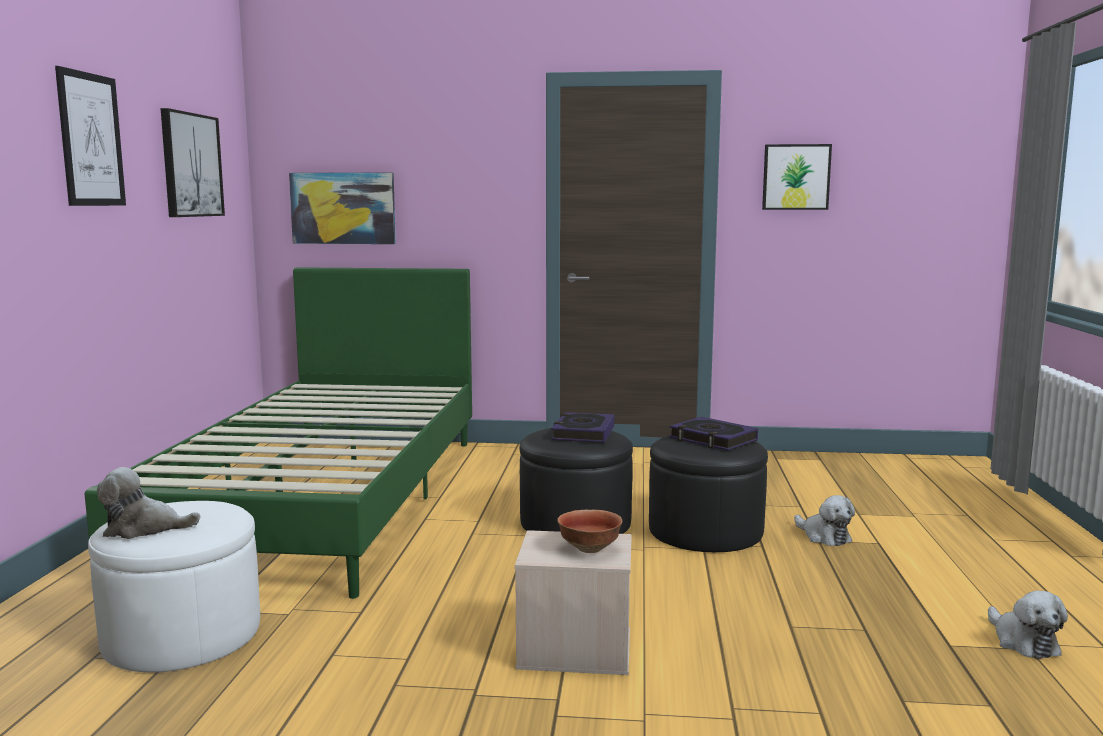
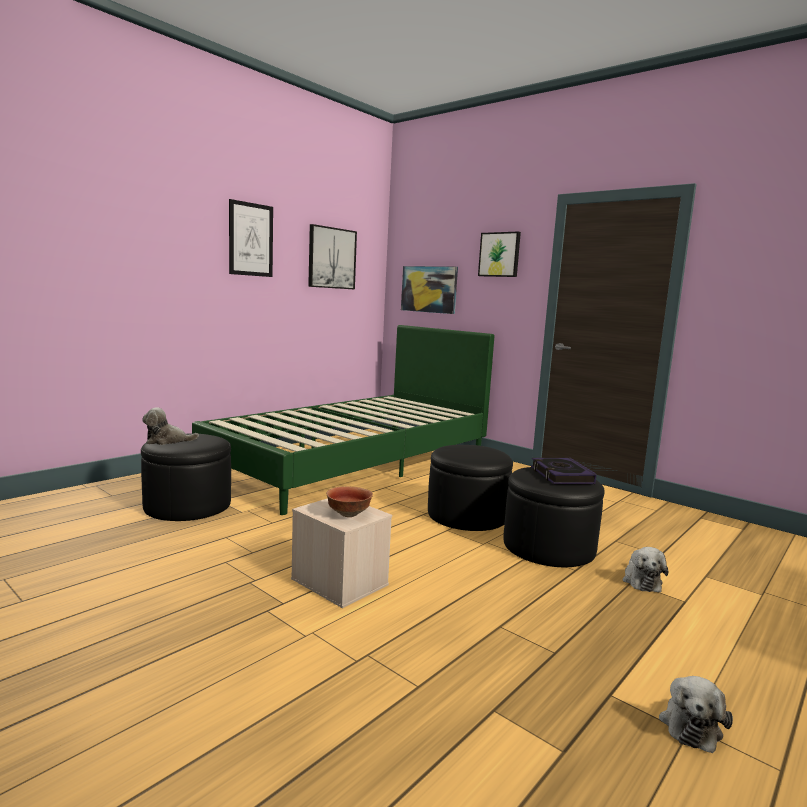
camera: 35 degrees right, 0 degrees up
white ottoman [88,501,260,672] -> black ottoman [141,434,231,521]
plush toy [97,467,200,539] -> plush toy turned 45 degrees counterclockwise [142,407,199,445]
book [552,412,614,443] -> none
picture [762,144,832,210] -> picture moved to [478,232,521,277]

